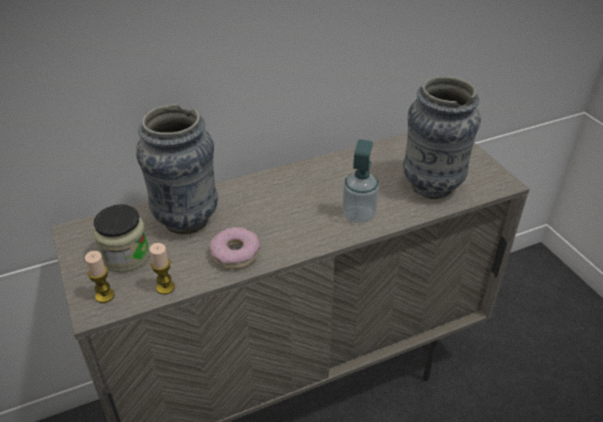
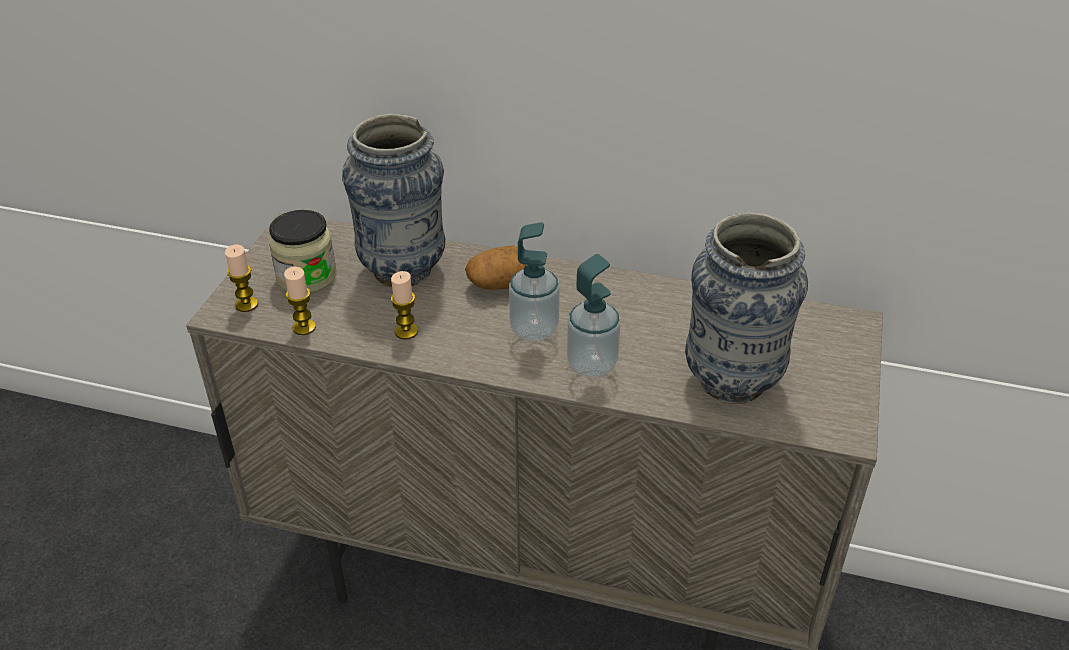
camera: 40 degrees right, 0 degrees up
donut [210,227,260,269] -> candle [391,271,418,340]
none -> potato [465,246,526,290]
none -> soap dispenser [509,222,560,341]

